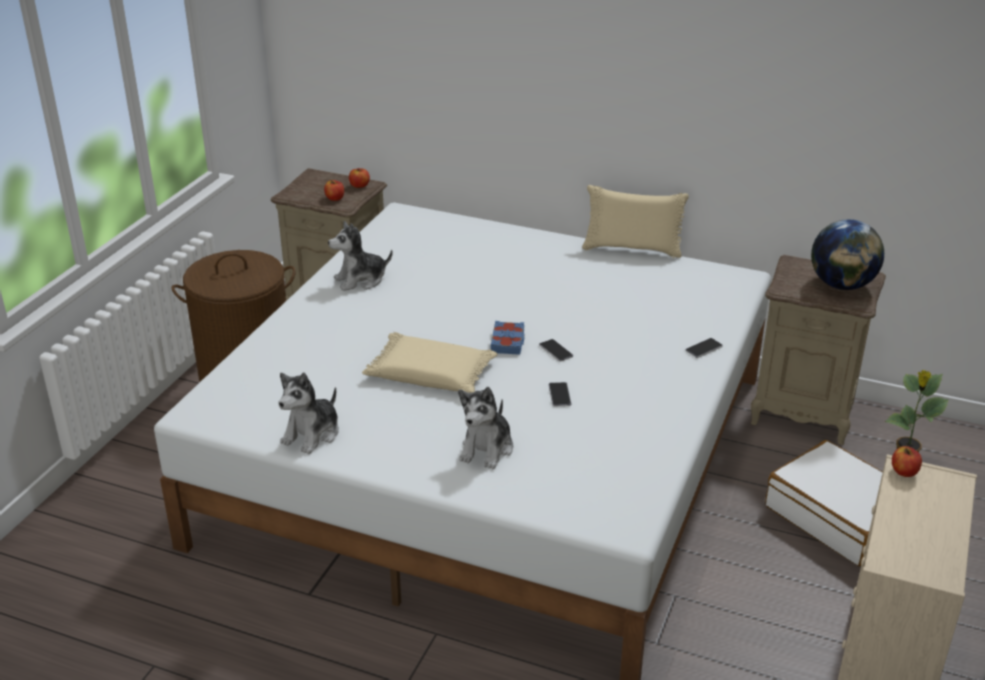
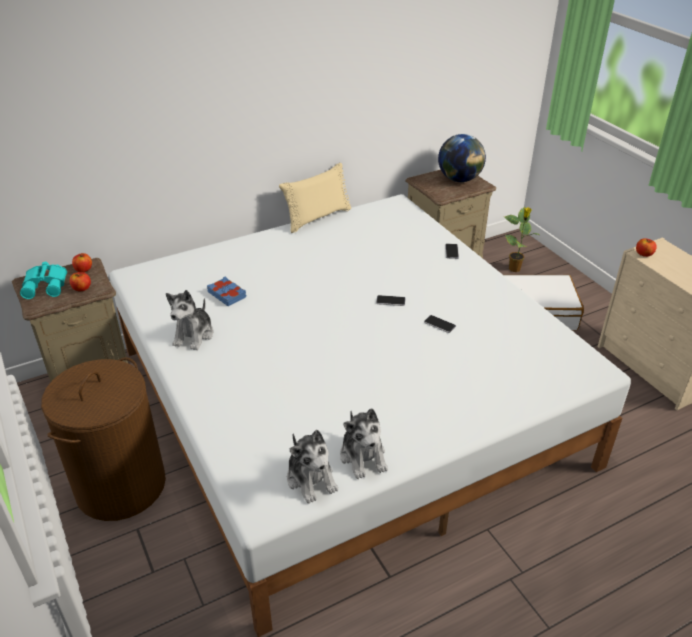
camera: 50 degrees left, 5 degrees up
beige pillow [362,332,498,393] -> none
plush toy [458,387,513,469] -> plush toy moved to [287,430,338,504]
blue book [490,321,525,355] -> blue book moved to [207,277,246,306]
none -> turquoise binoculars [20,262,67,299]

